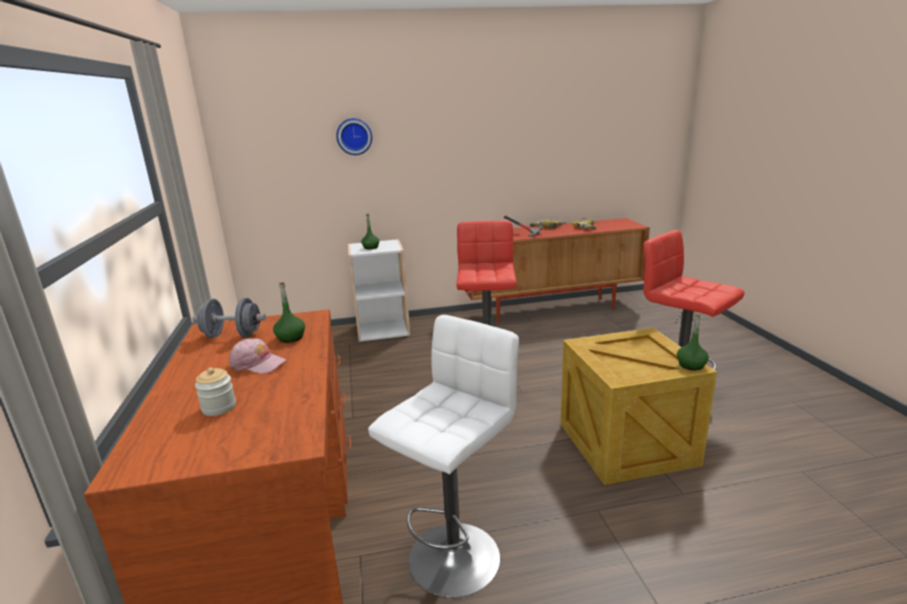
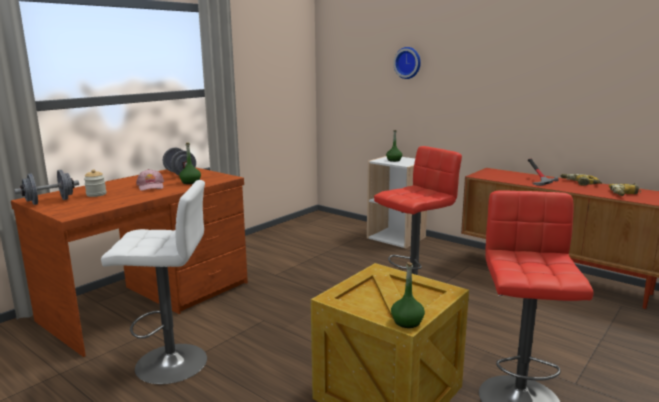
camera: 50 degrees right, 5 degrees down
none -> grey dumbbell [14,170,79,205]

